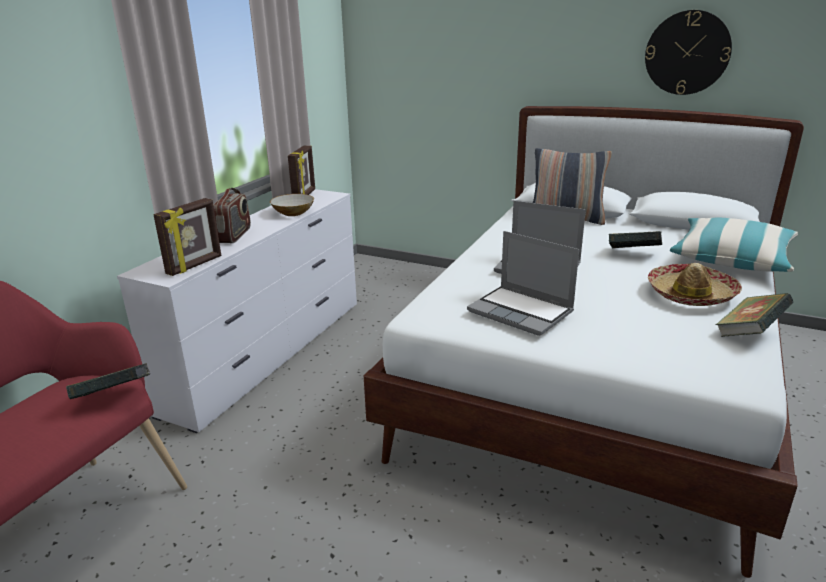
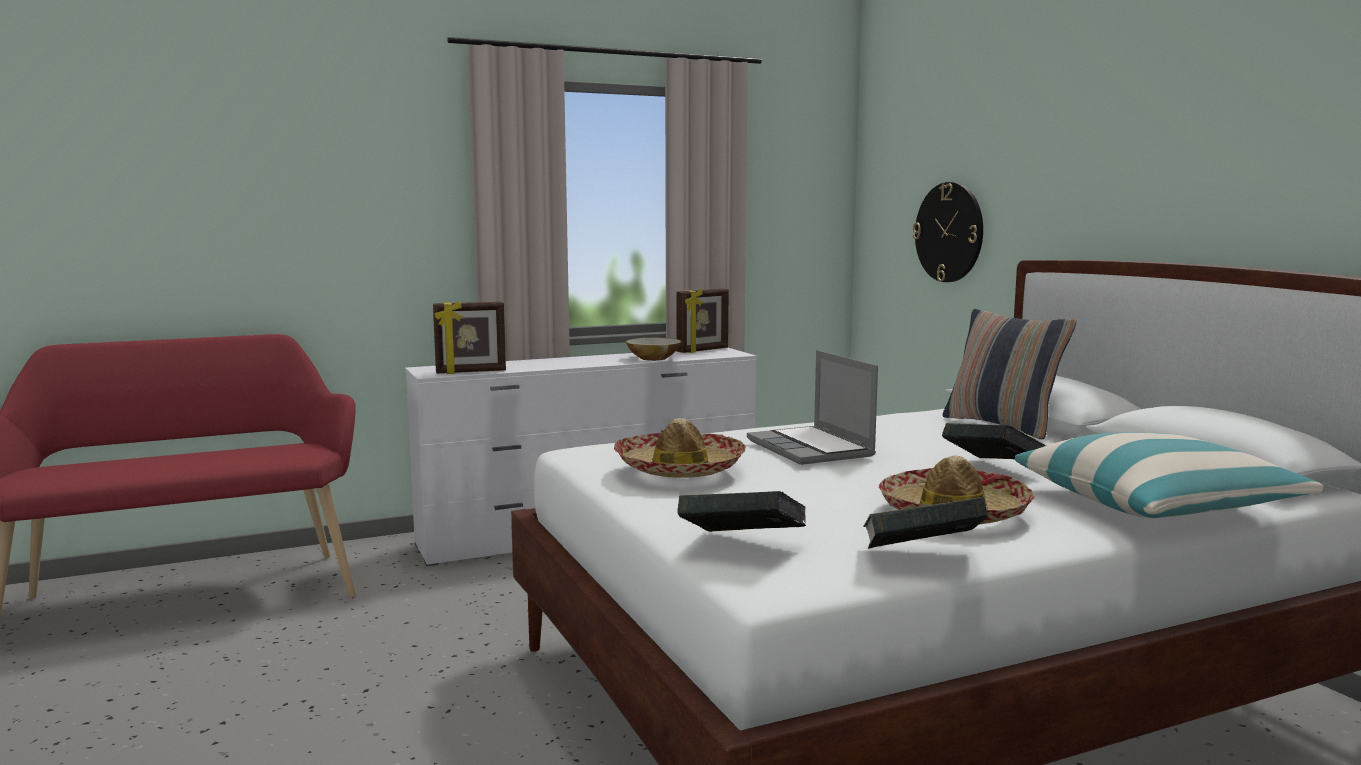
camera: 40 degrees right, 15 degrees down
book [66,363,150,399] -> book moved to [677,491,806,532]
radio [213,188,251,243] -> none
laptop [467,231,579,336] -> hat [614,418,746,478]
wall clock [645,10,732,95] -> wall clock moved to [913,182,983,282]

